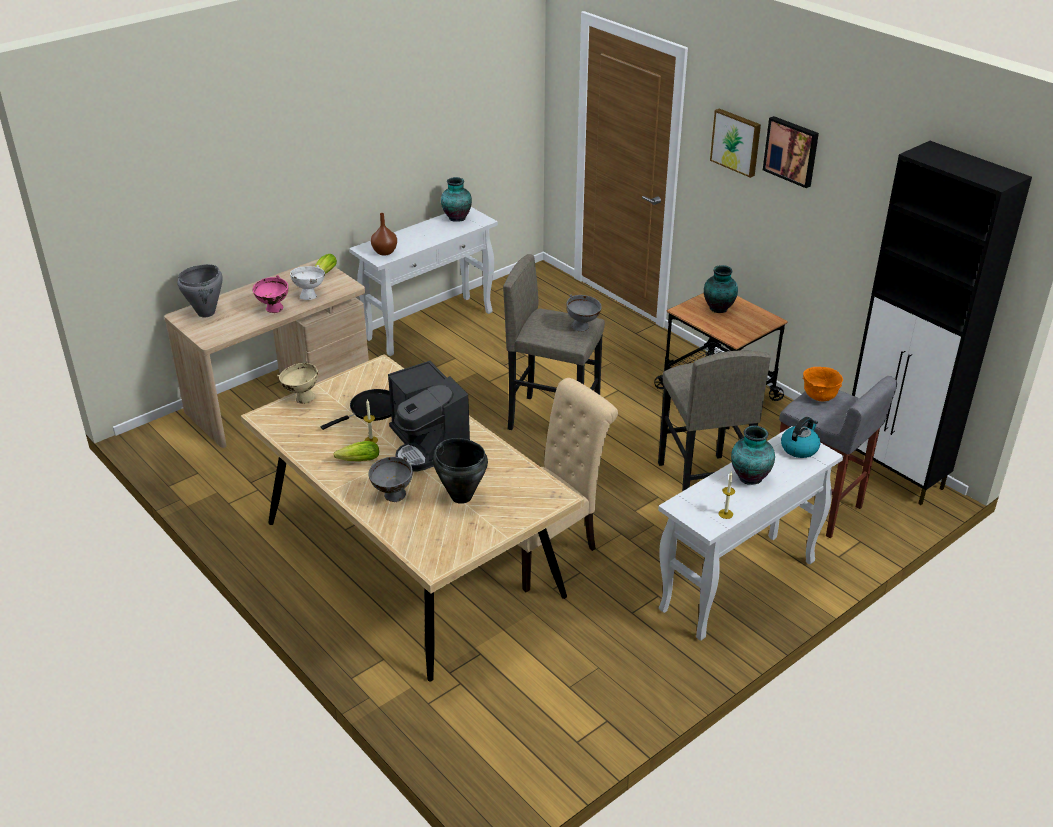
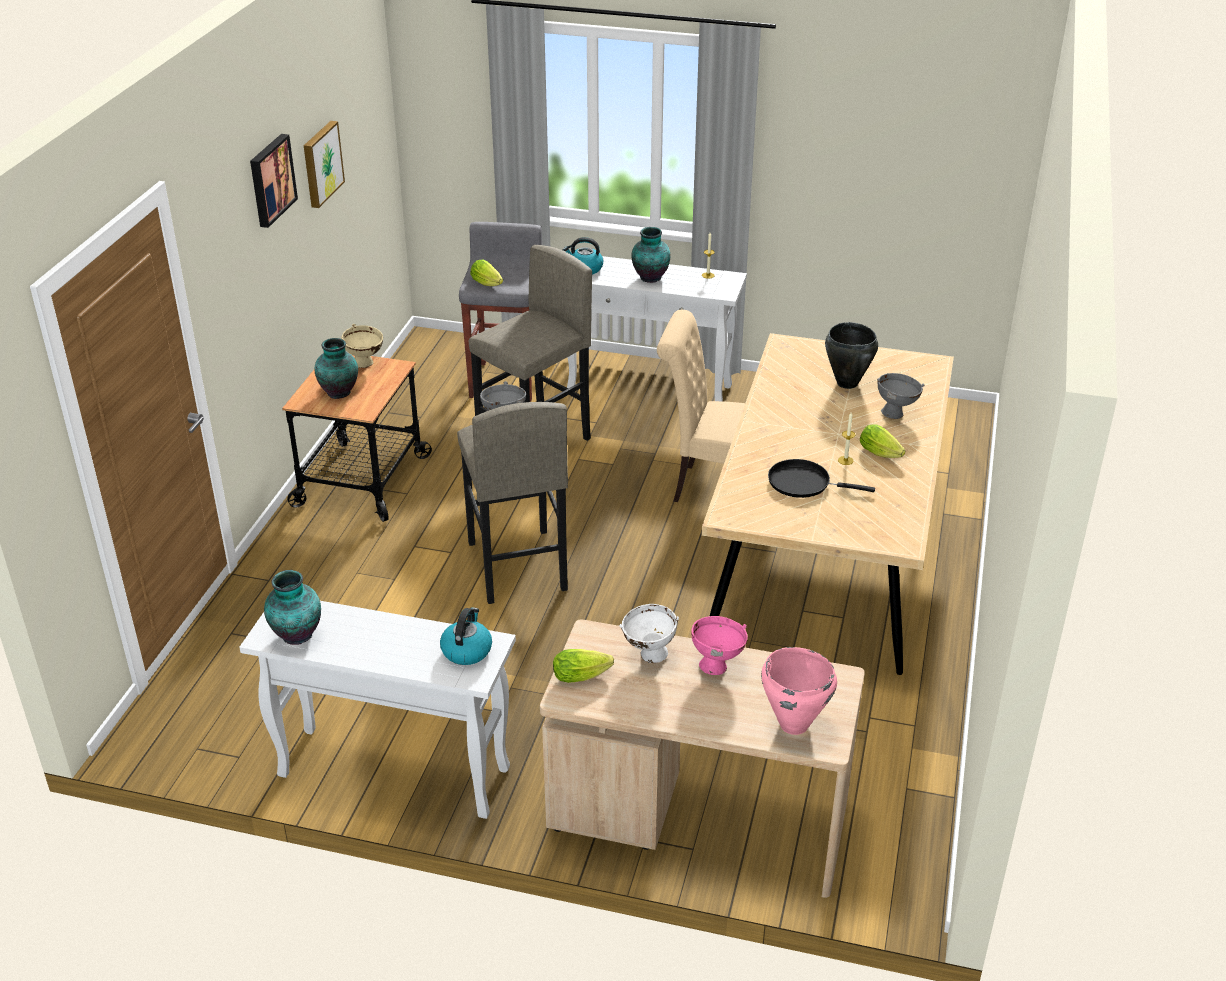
camera: 125 degrees left, 0 degrees up
grey cooking pot [177,264,223,317] -> pink cooking pot [761,647,837,735]
beige bowl [277,363,318,404] -> beige bowl moved to [341,324,383,368]
brown vase [371,213,397,255] -> kettle [440,607,492,665]
coffee machine [388,361,470,472] -> none
picture [710,109,761,178] -> picture moved to [304,121,345,208]
orange bowl [803,367,843,401] -> lettuce [470,260,503,286]
black cabinet [852,141,1032,505] -> none

